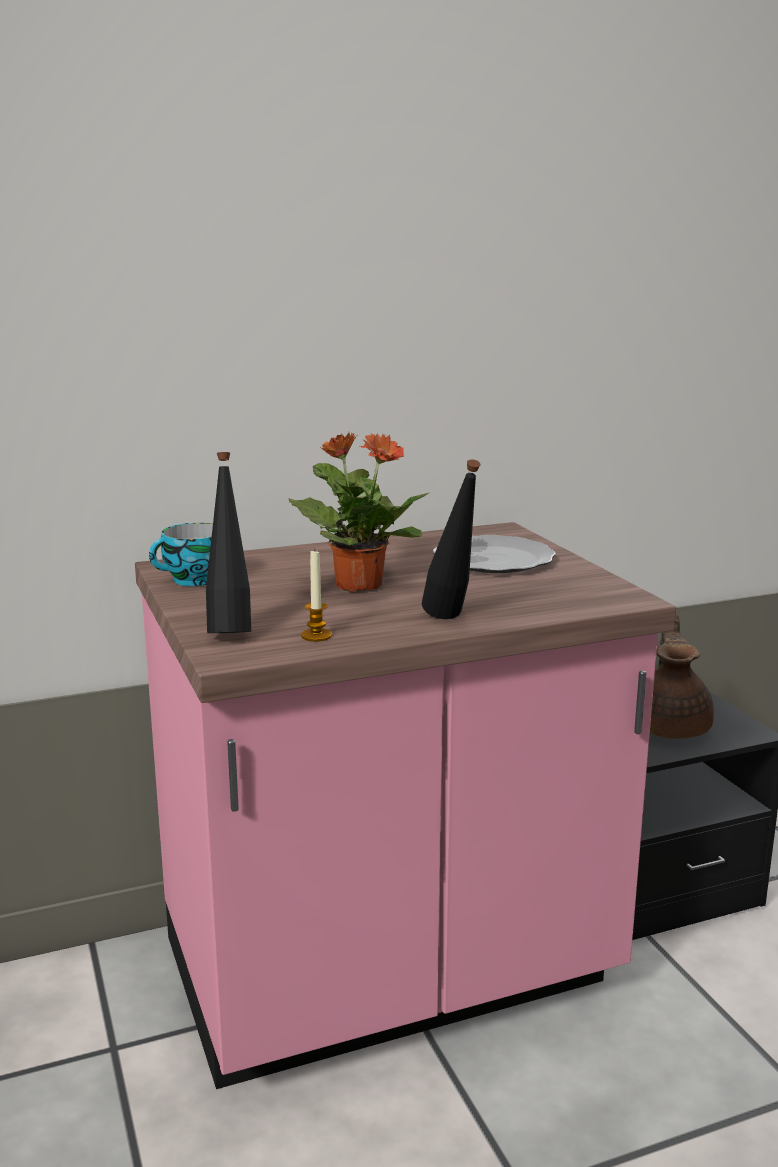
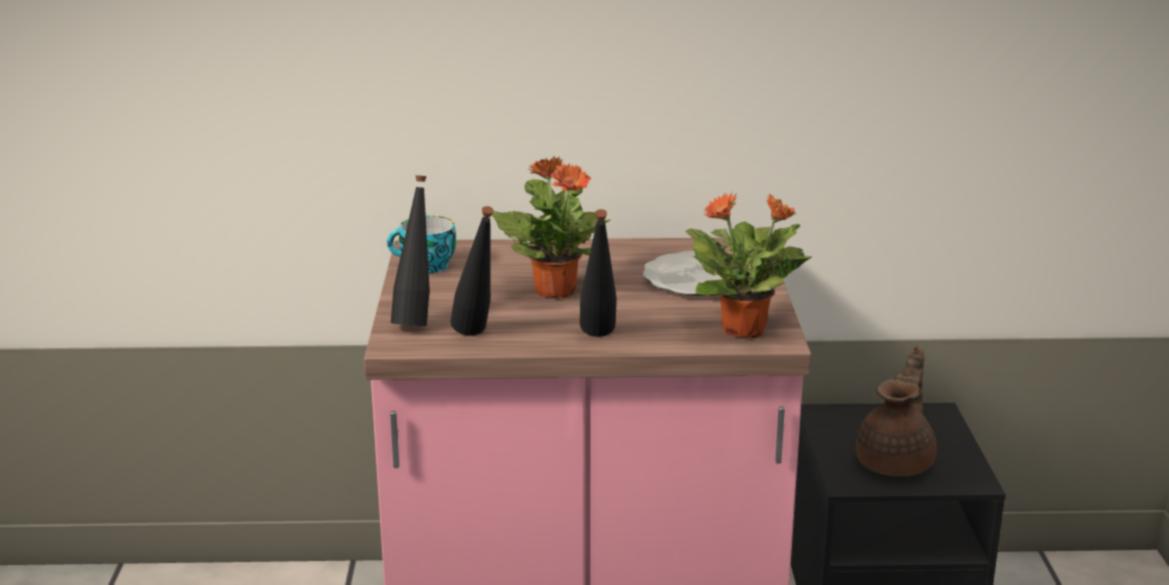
camera: 20 degrees right, 5 degrees up
candle [301,549,332,642] -> black bottle [450,206,494,336]
none -> potted plant [686,193,812,338]

